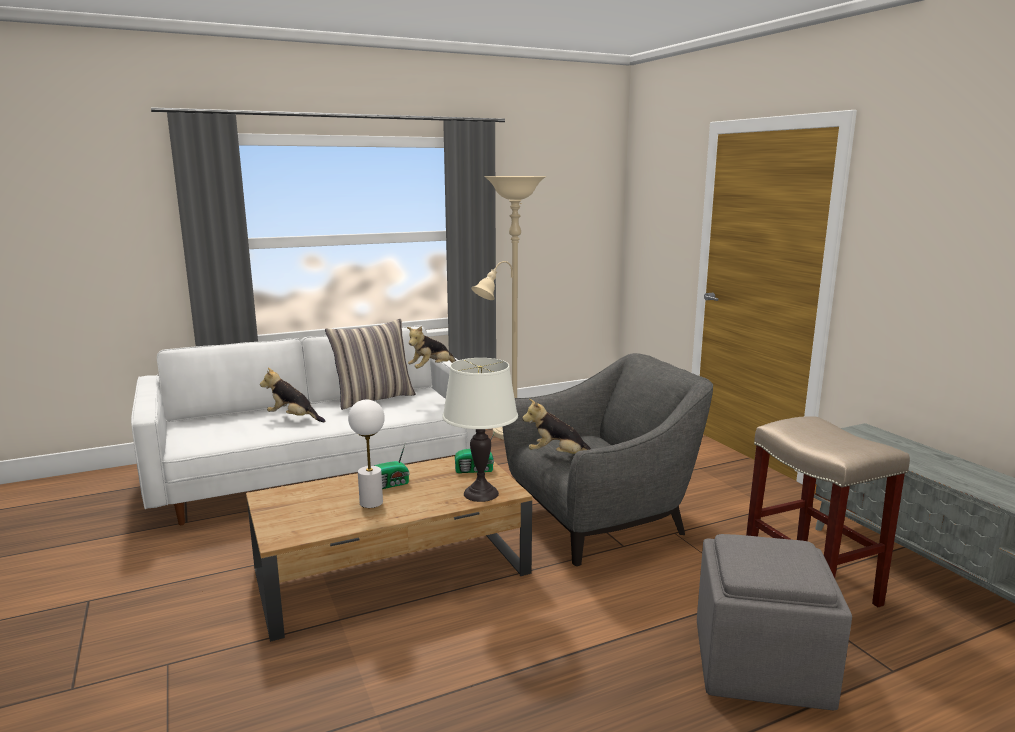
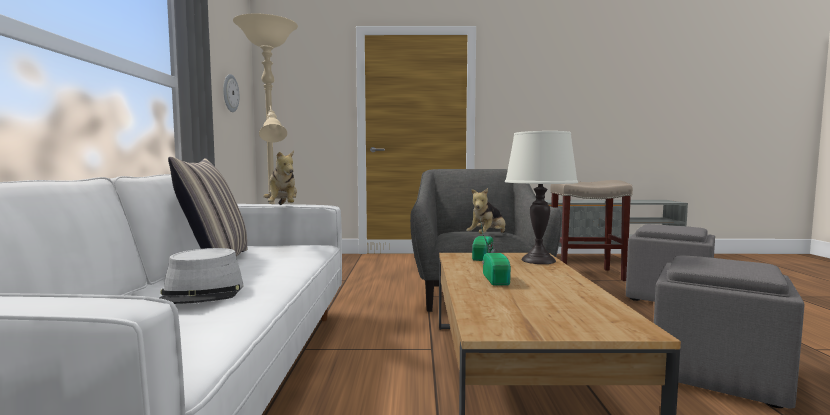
camera: 65 degrees left, 10 degrees down
plush toy [260,368,325,422] -> grey hat [159,248,243,304]
white table lamp [348,400,385,508] -> none
none -> wall clock [223,74,239,112]
none -> grey ottoman [654,255,804,408]

